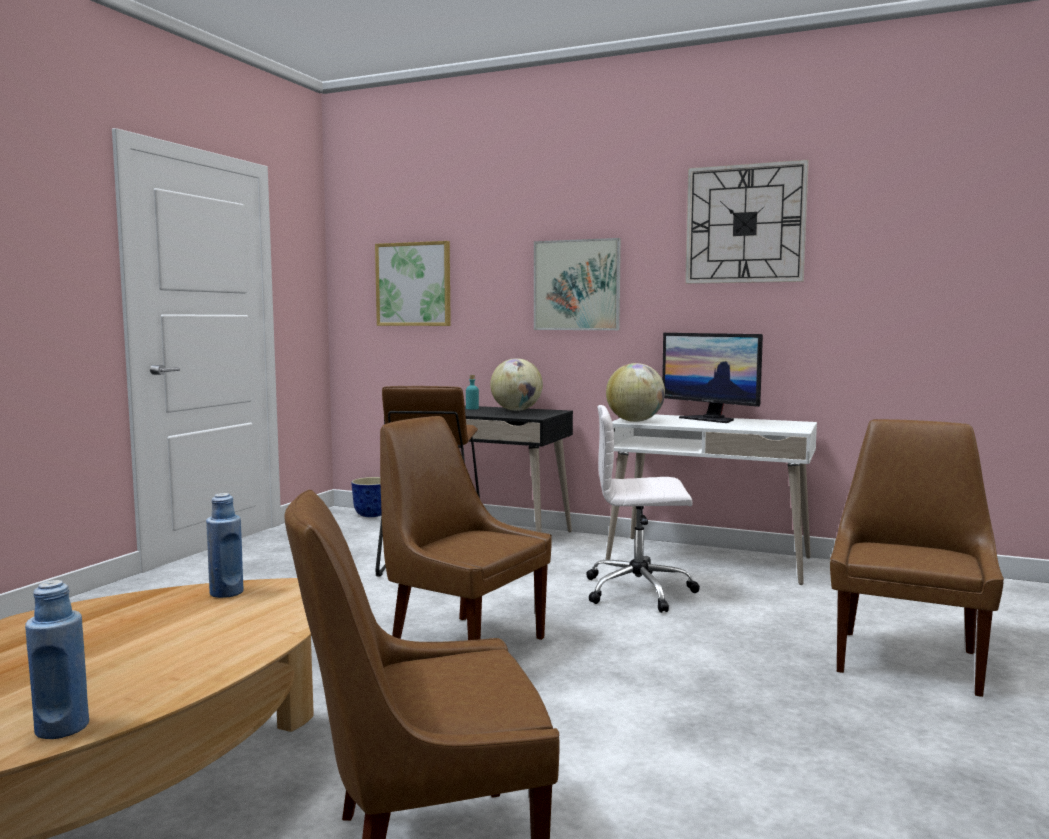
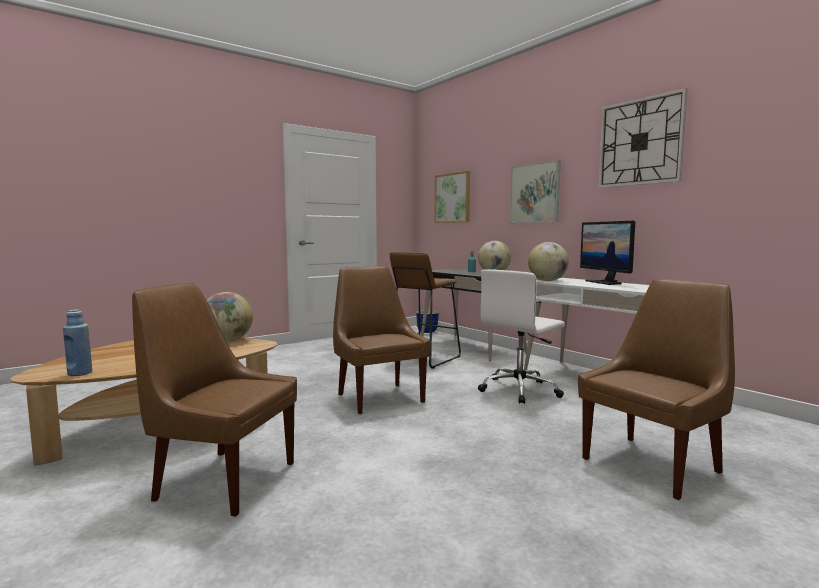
camera: 30 degrees right, 0 degrees up
blue bottle [206,493,244,598] -> globe [207,292,253,342]
white office chair [586,405,700,613] -> white office chair turned 75 degrees counterclockwise [478,269,565,404]

